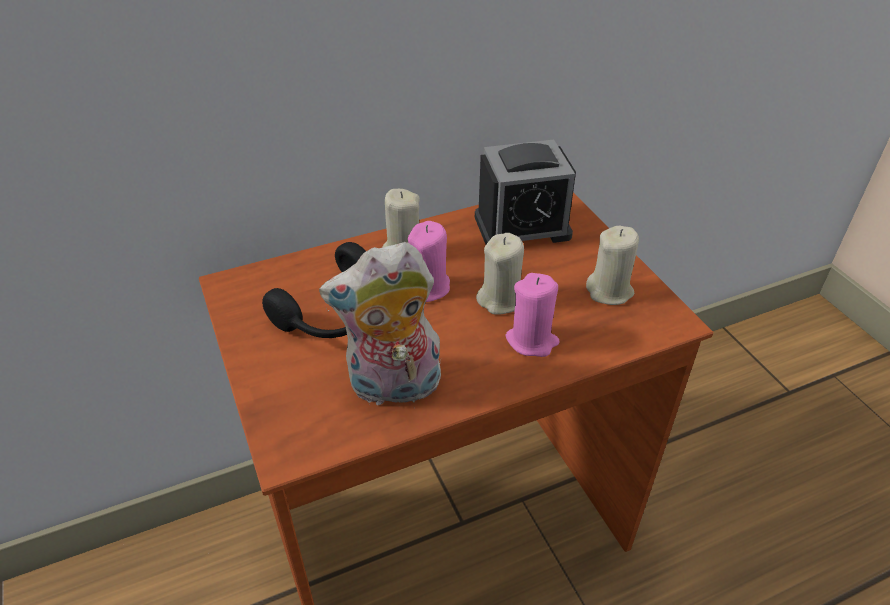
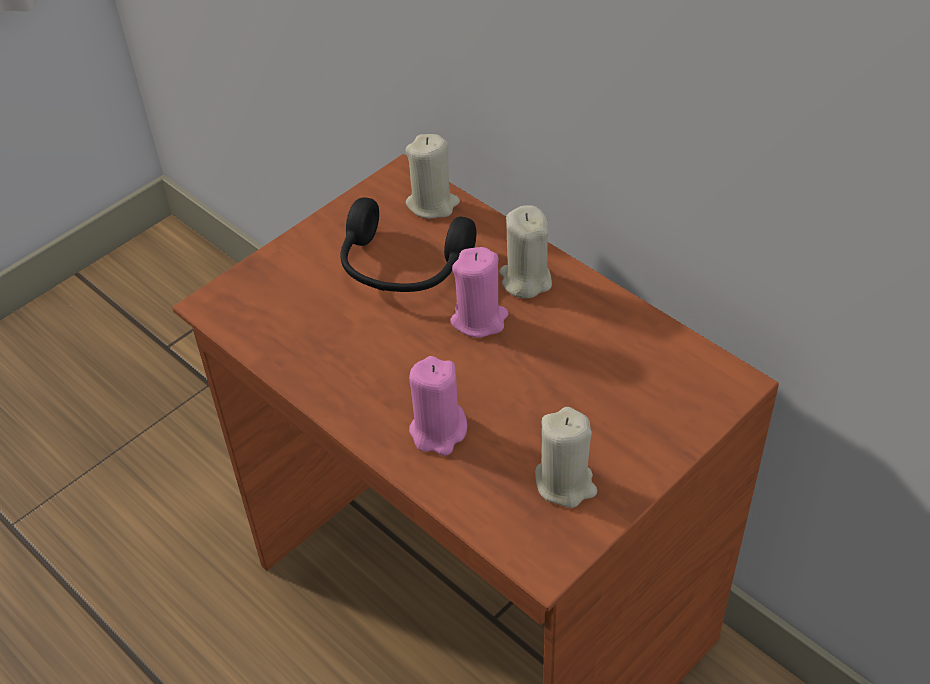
camera: 70 degrees right, 5 degrees up
plush toy [319,242,441,408] -> none
alarm clock [475,140,576,244] -> none
beige candle [476,233,524,315] -> beige candle moved to [405,134,460,219]

